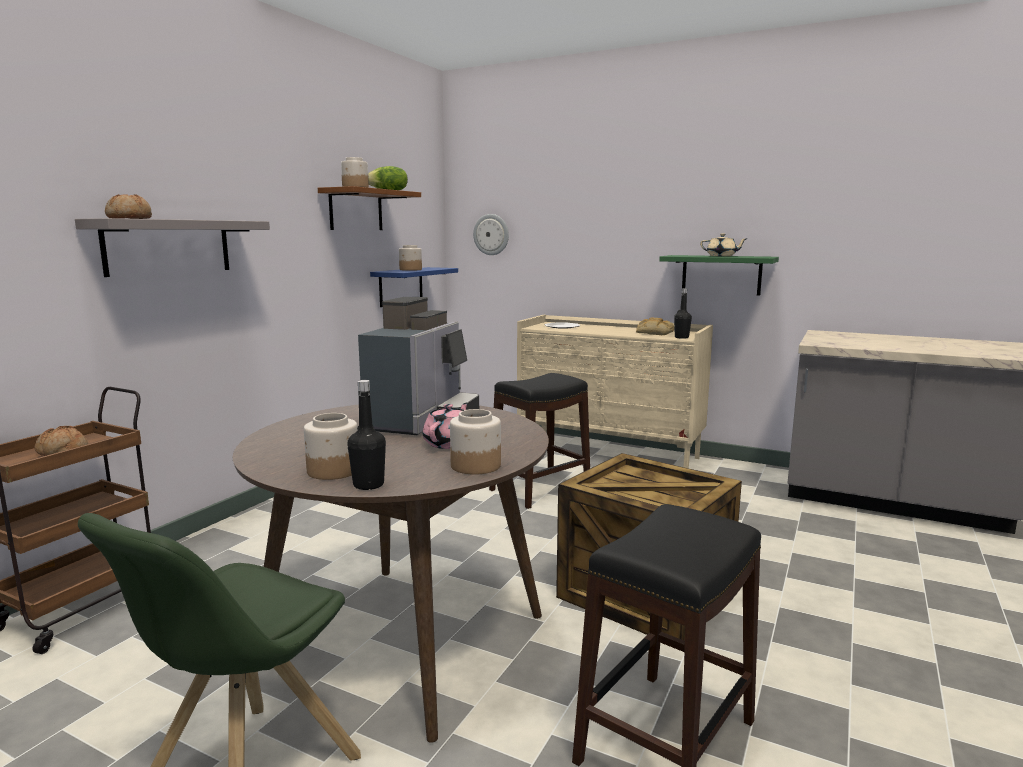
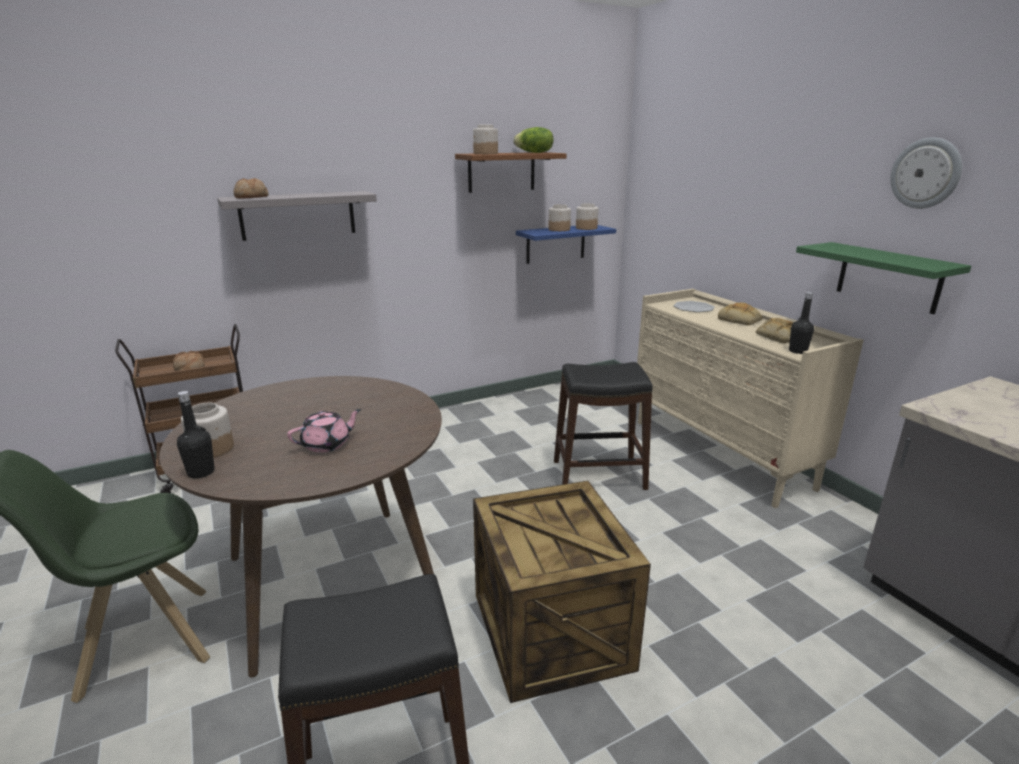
camera: 35 degrees right, 10 degrees up
coffee machine [358,297,479,435] -> none
jar [450,409,501,474] -> jar moved to [576,203,598,230]
wall clock [473,214,509,255] -> wall clock moved to [890,137,962,209]
beige teapot [700,233,748,256] -> none
none -> bread [718,302,762,325]

